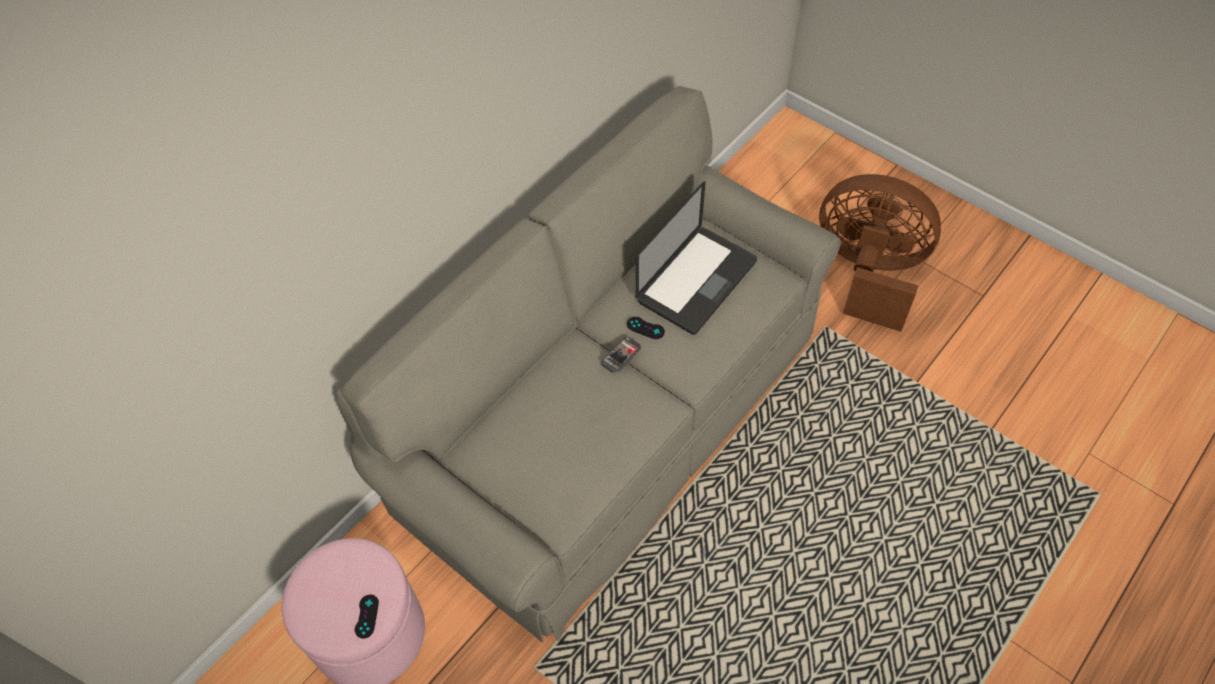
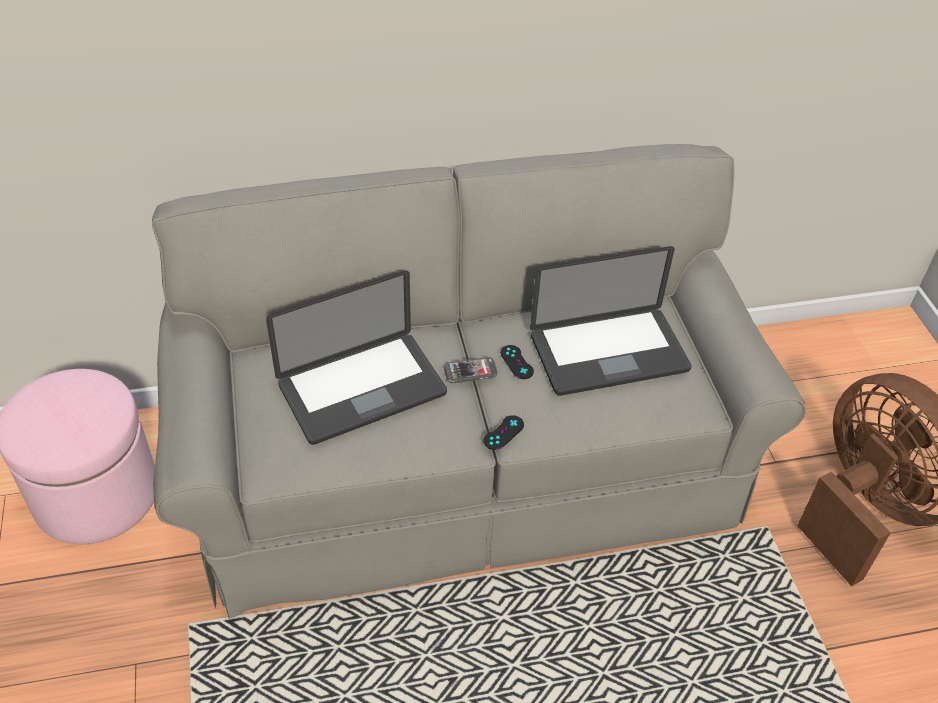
camera: 35 degrees right, 10 degrees down
black game controller [355,595,379,639] -> black game controller moved to [484,415,524,450]
none -> laptop [266,271,447,445]

